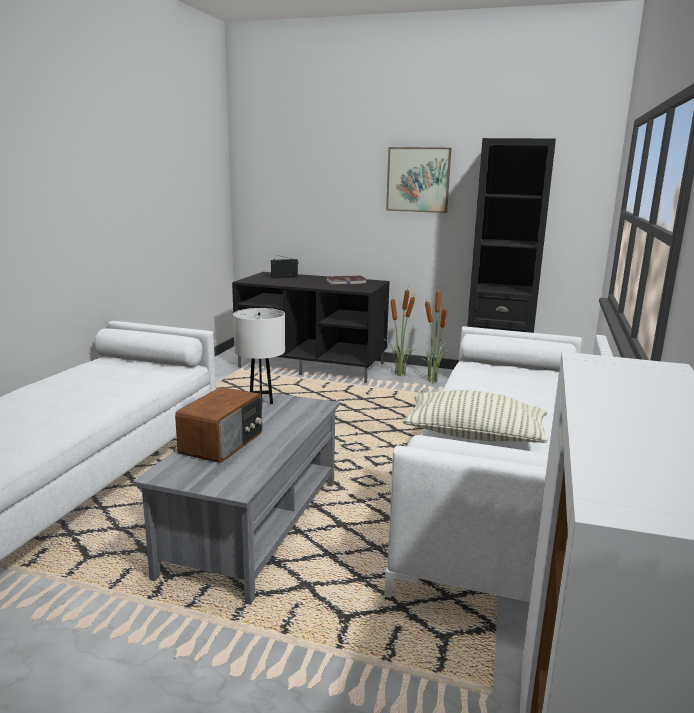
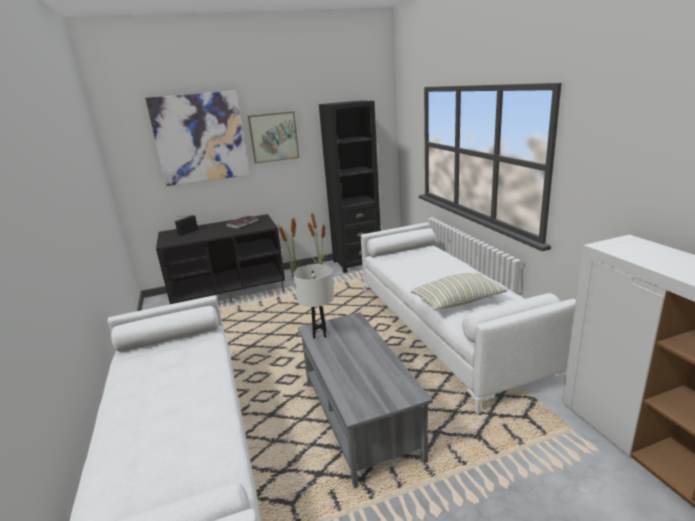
camera: 35 degrees left, 5 degrees up
radio [175,387,262,463] -> none
none -> picture [145,91,249,186]

